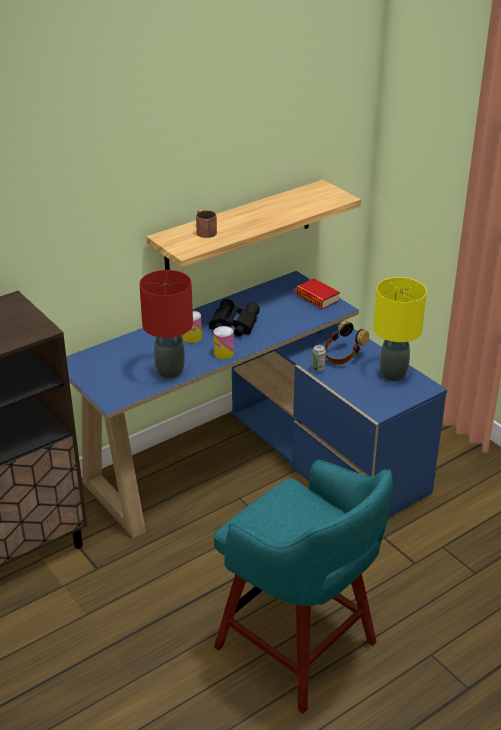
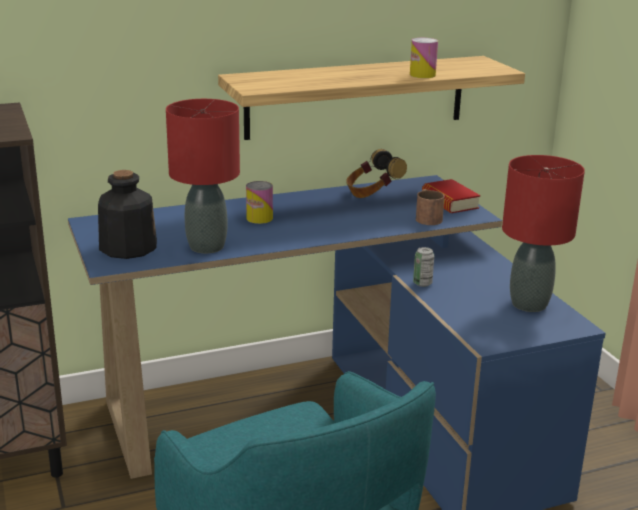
camera: 15 degrees right, 10 degrees down
brown mug [196,210,217,238] -> brown mug moved to [416,189,444,225]
black binoculars [209,299,260,337] -> none
can [213,326,234,359] -> can moved to [410,38,438,78]
headphones [324,320,369,365] -> headphones moved to [346,149,407,198]
yellow table lamp [374,277,427,381] -> red table lamp [502,155,585,312]
none -> bottle [98,170,157,259]

